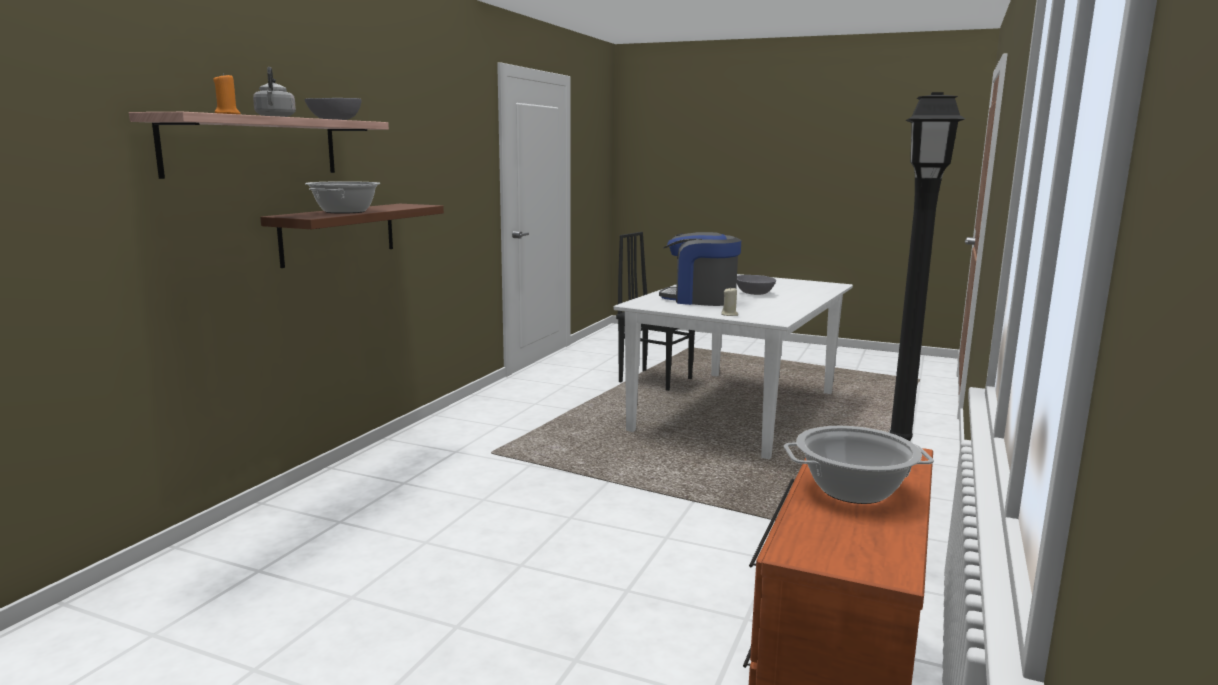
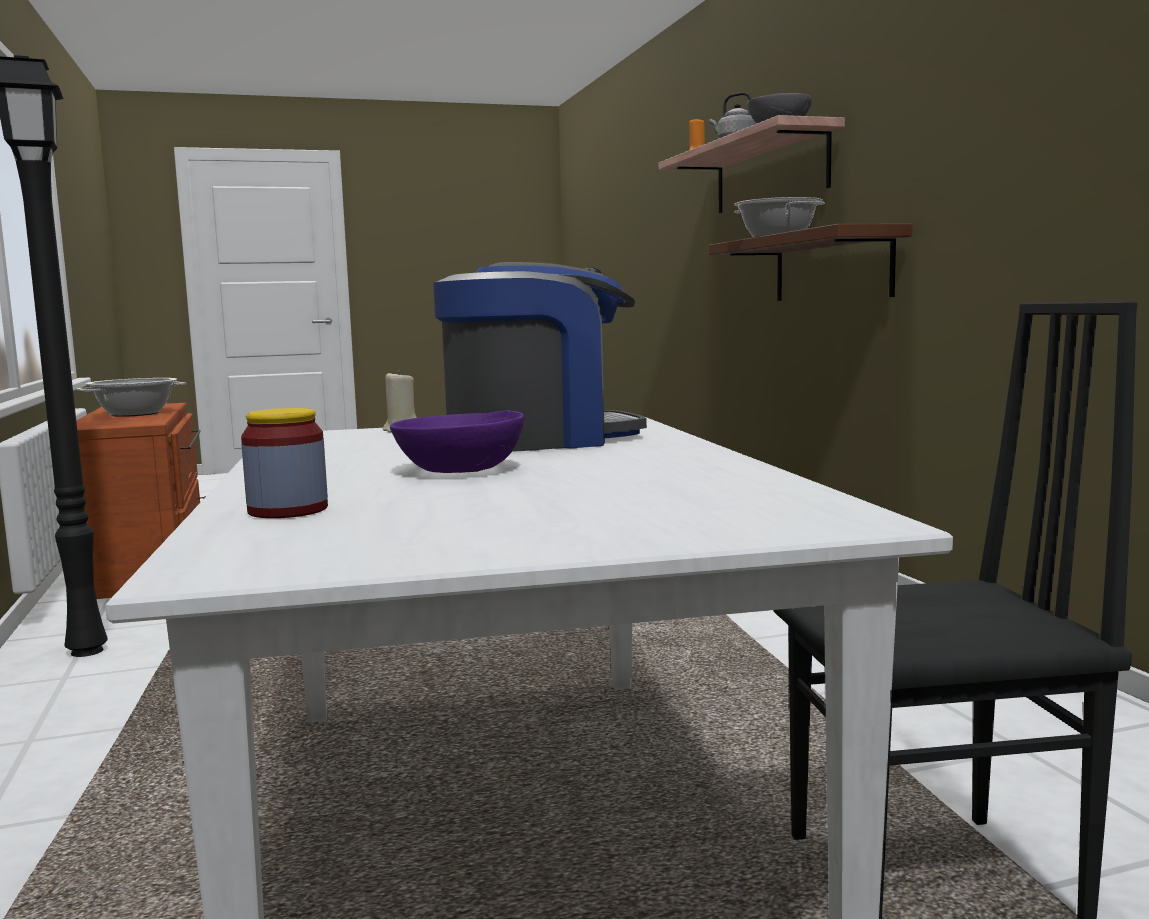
camera: 140 degrees right, 5 degrees down
grey bowl [737,275,776,295] -> purple bowl [390,410,524,473]
none -> jar [241,408,328,518]

